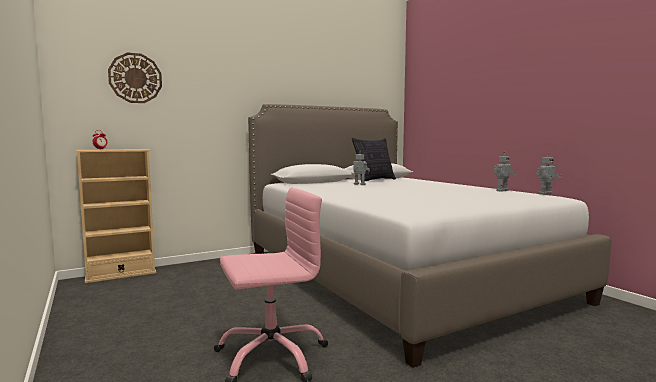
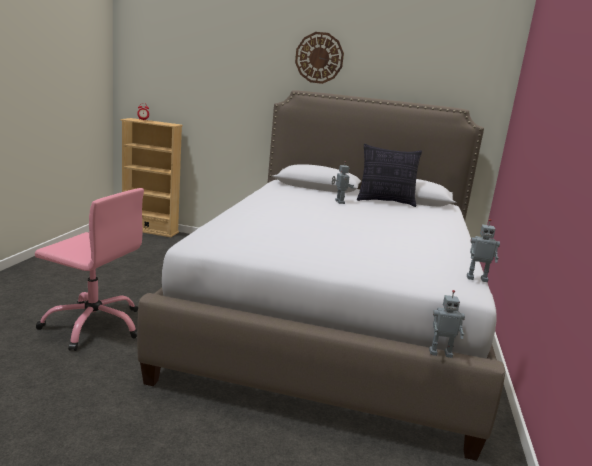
camera: 40 degrees right, 10 degrees up
wall clock [108,52,162,103] -> wall clock moved to [295,32,344,84]
toy robot [494,151,516,192] -> toy robot moved to [429,290,465,358]

